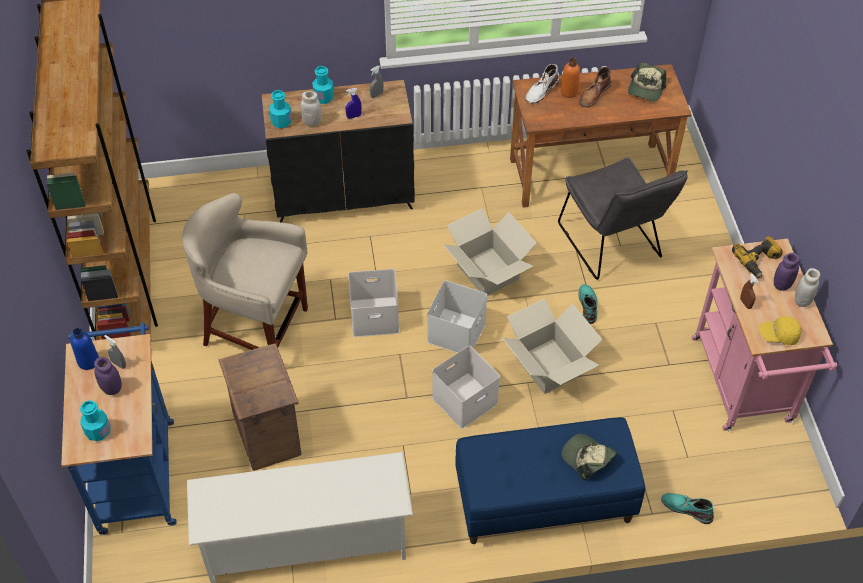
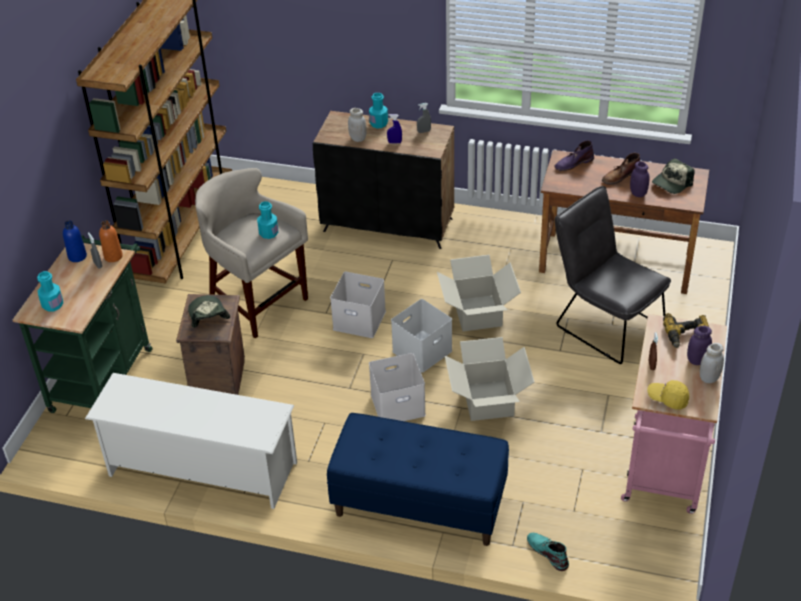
camera: 25 degrees right, 10 degrees down
blue cart [61,323,177,535] -> green cart [12,235,153,413]
purple jar [94,357,122,395] -> purple jar moved to [630,161,649,197]
turquoise bottle [269,90,292,128] -> turquoise bottle moved to [257,201,278,239]
white boot [525,64,559,104] -> purple boot [554,140,594,171]
grey chair [558,157,688,280] -> grey chair turned 135 degrees clockwise [555,186,671,364]
orange bottle [560,58,580,98] -> orange bottle moved to [99,220,123,262]
cap [562,434,617,480] -> cap moved to [188,295,230,328]
turquoise boot [578,284,597,324] -> none

